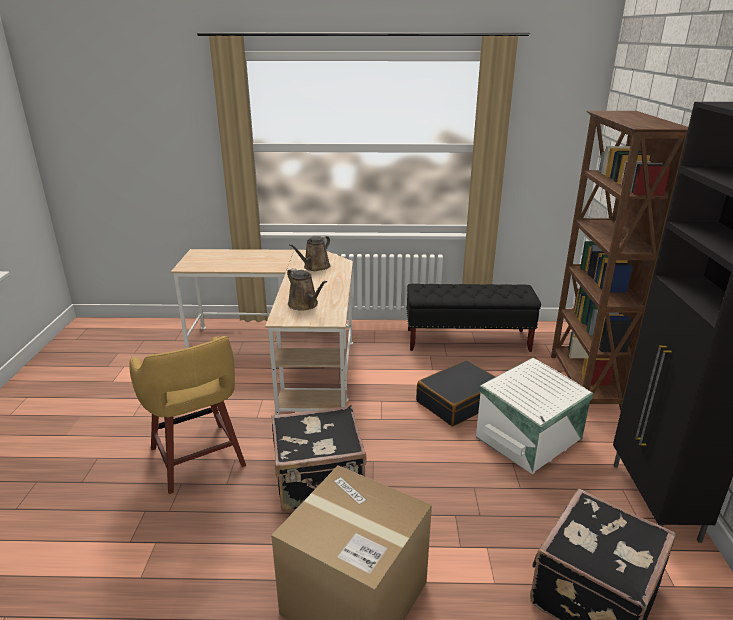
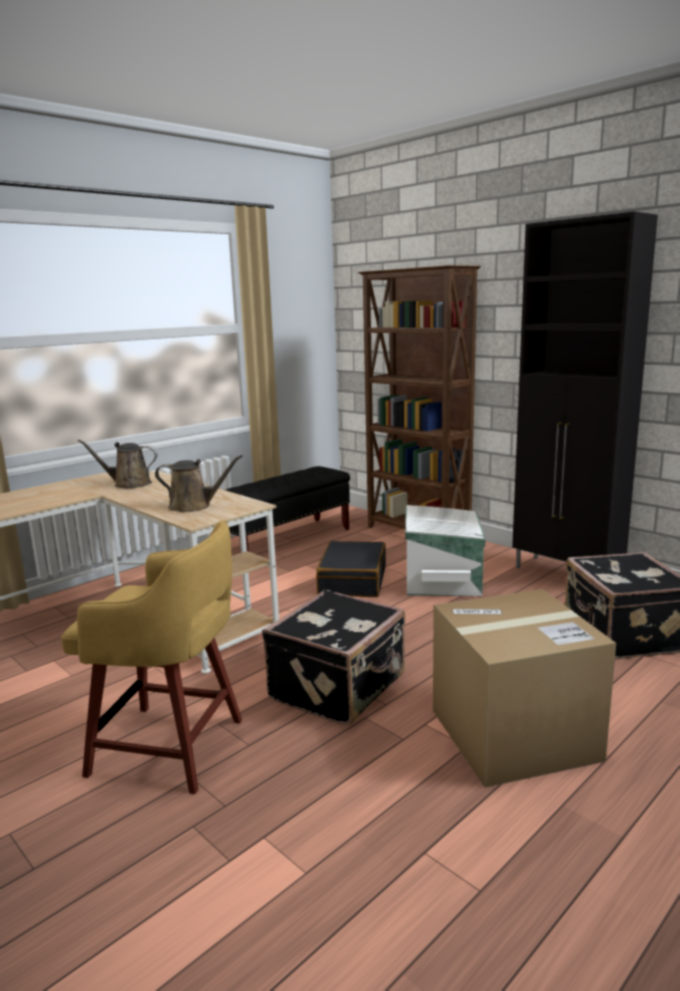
camera: 45 degrees left, 10 degrees down
brown watering can [289,236,330,271] -> brown watering can turned 105 degrees clockwise [77,439,158,488]

